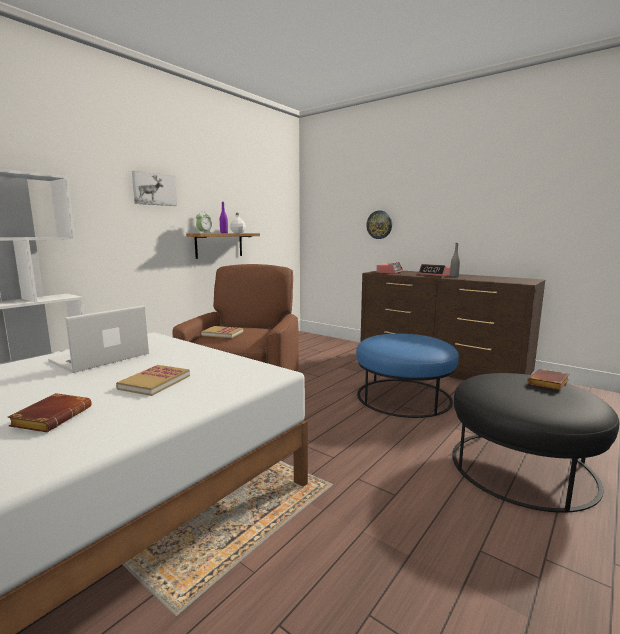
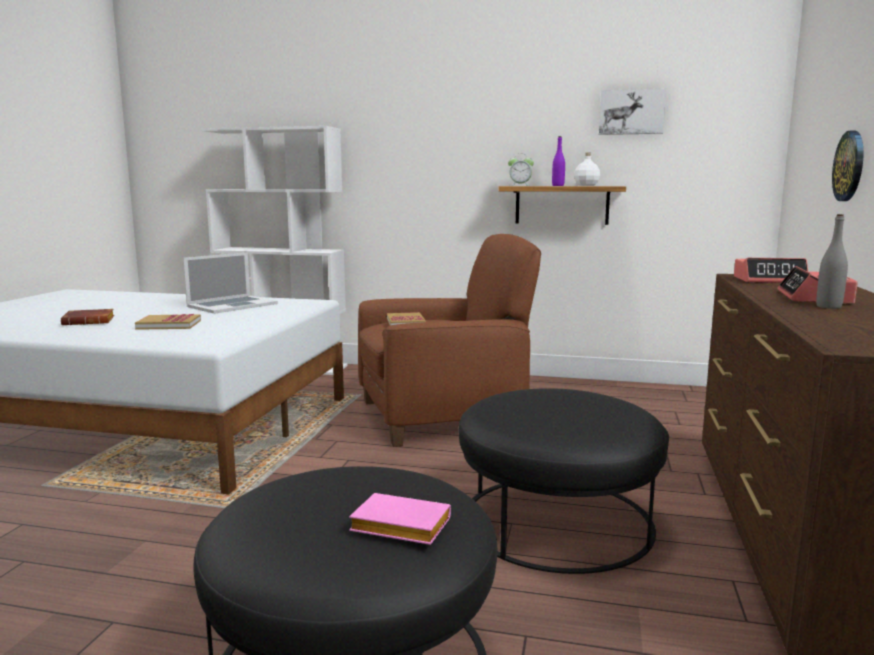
camera: 65 degrees right, 0 degrees up
laptop [48,305,149,373] -> laptop turned 120 degrees clockwise [183,252,278,314]
picture [132,171,177,206] -> picture moved to [599,88,666,135]
blue ottoman [356,334,459,418] -> black ottoman [459,388,669,574]
brown book [527,369,569,390] -> pink book [349,493,451,545]

